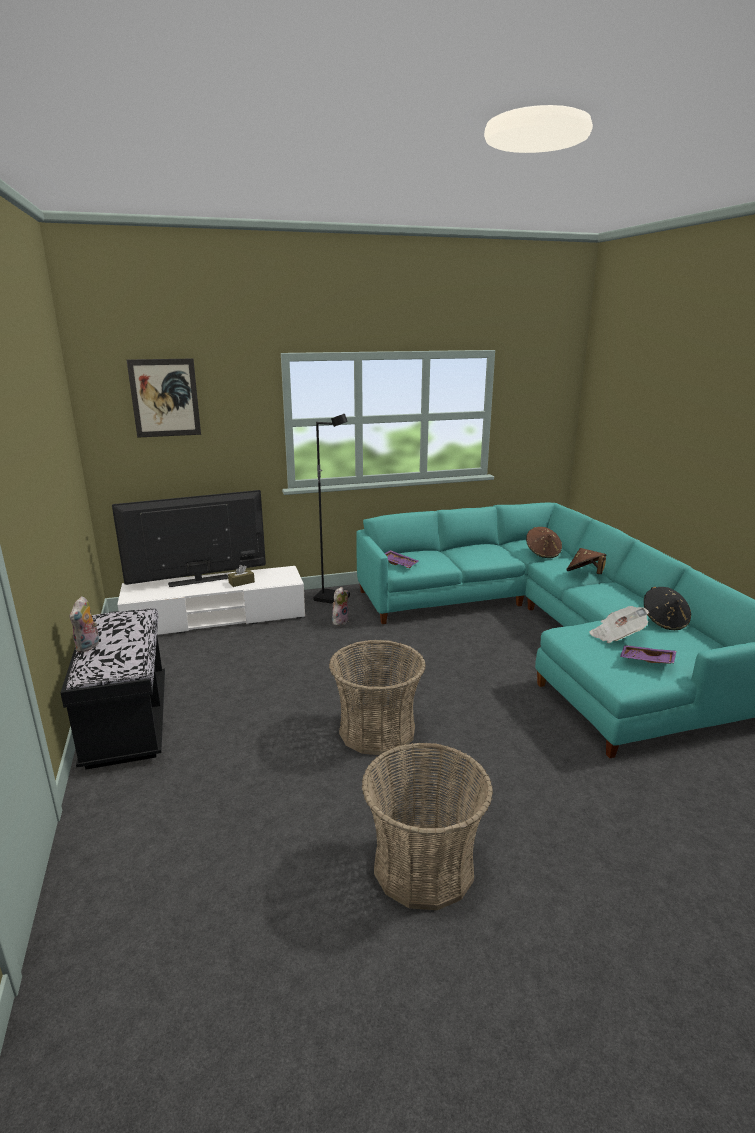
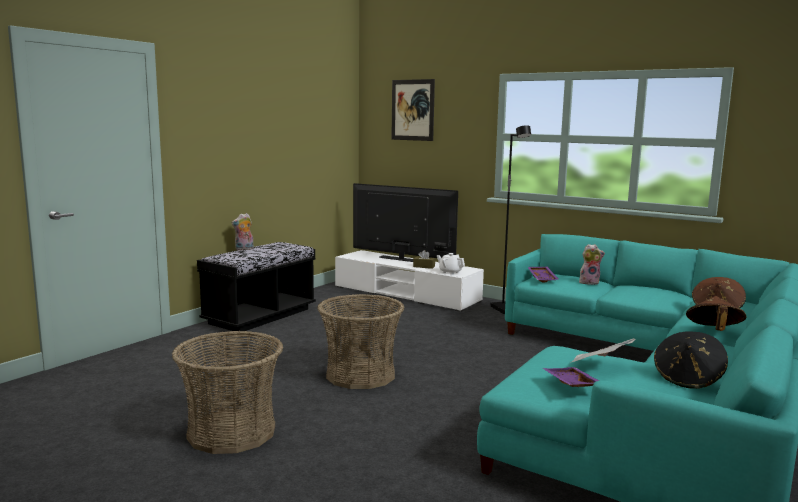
camera: 50 degrees right, 10 degrees down
plush toy [332,587,349,625] -> plush toy moved to [579,244,605,285]
none -> white teapot [437,253,465,275]

